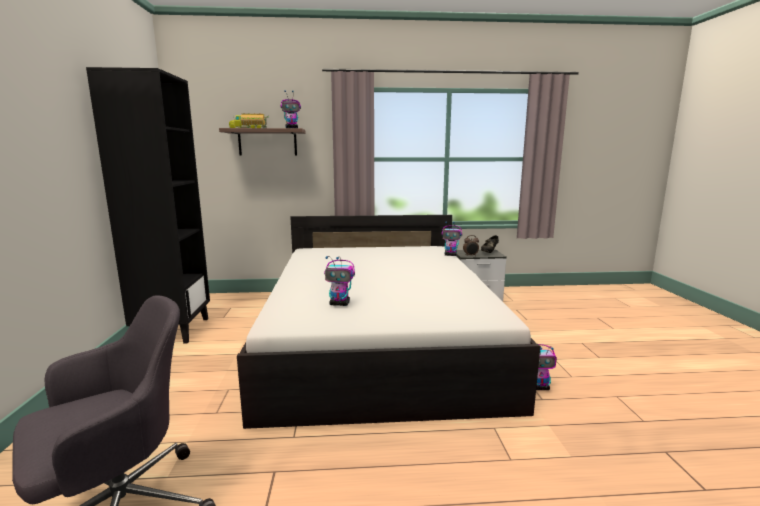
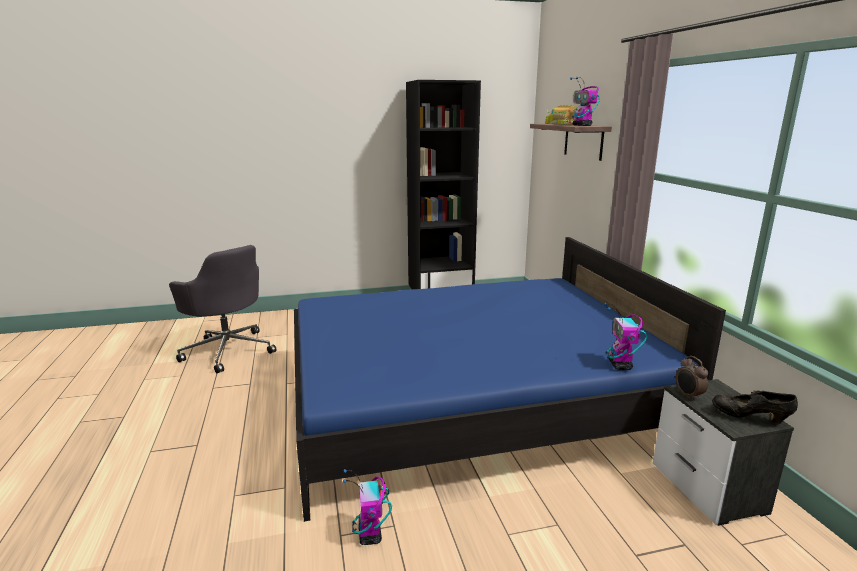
camera: 80 degrees right, 5 degrees up
white bed [237,215,540,429] -> blue bed [294,237,726,522]
toy robot [324,256,355,306] -> none

